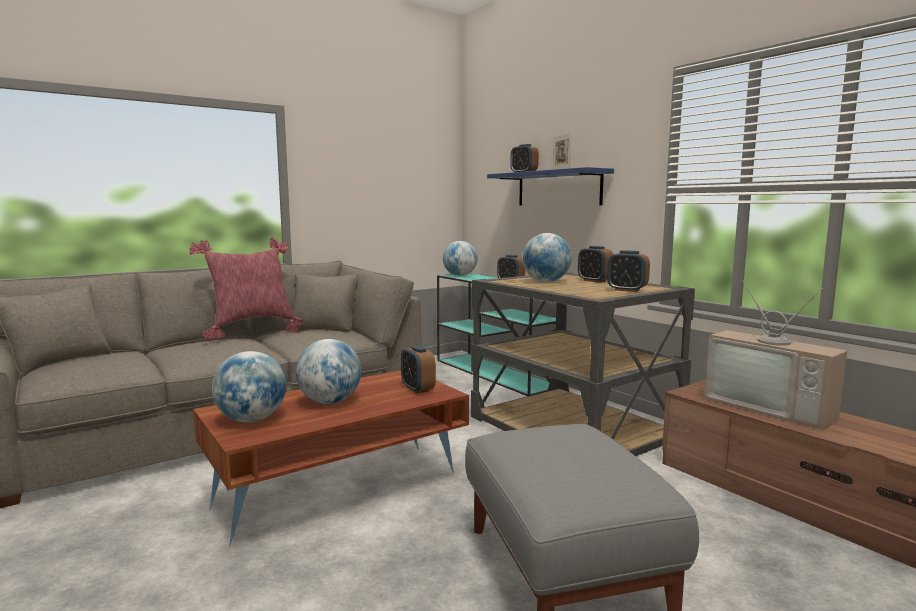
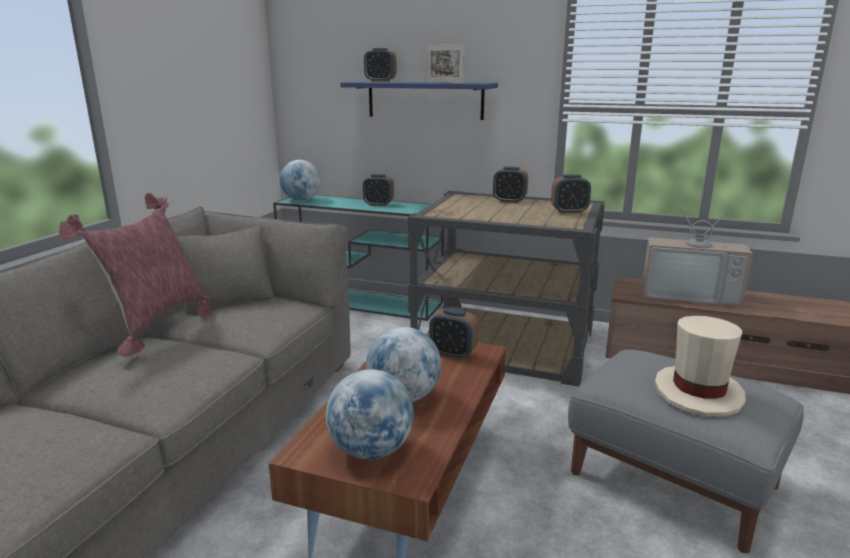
camera: 35 degrees left, 10 degrees up
globe [522,233,572,282] -> none
none -> beige hat [655,316,746,417]

